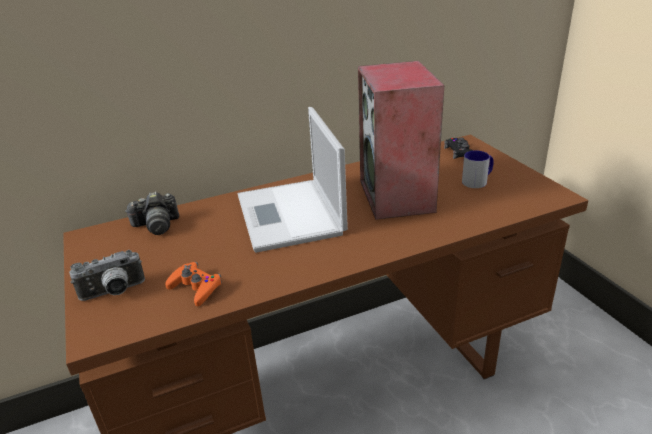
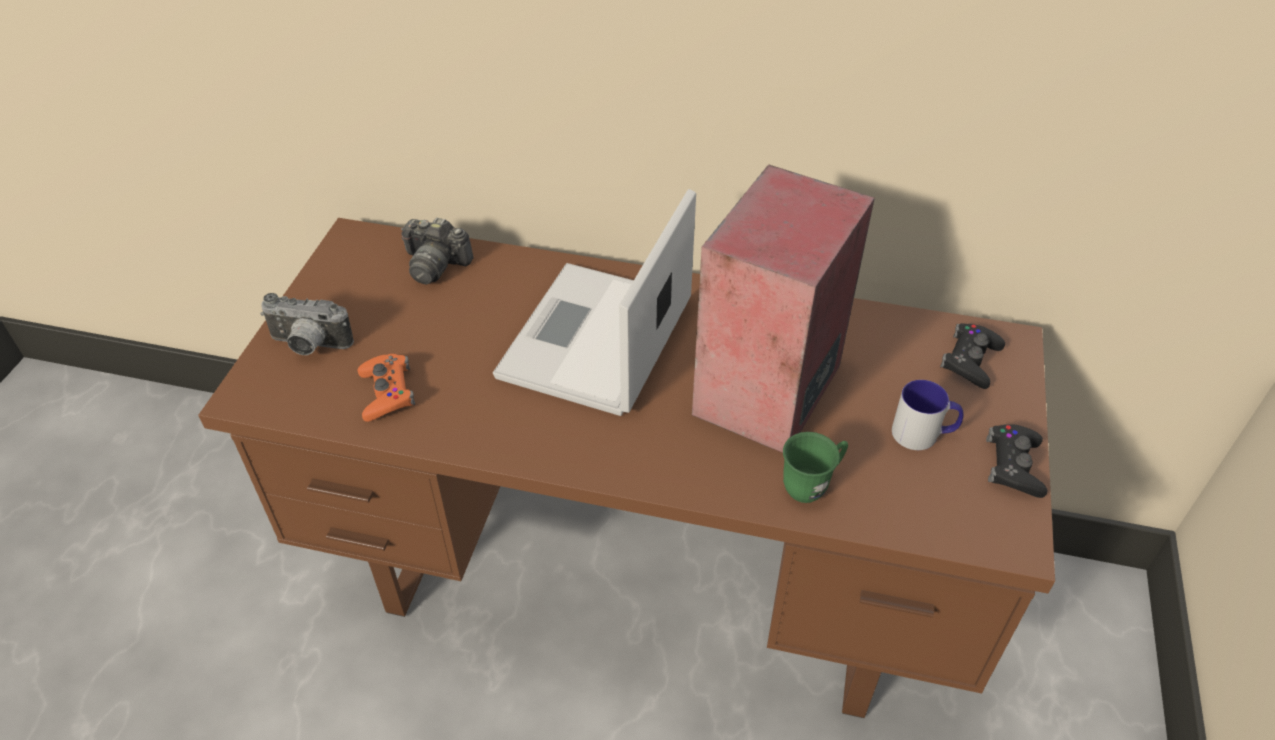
camera: 35 degrees right, 15 degrees up
none -> green mug [783,432,848,503]
none -> black game controller [986,424,1048,498]

